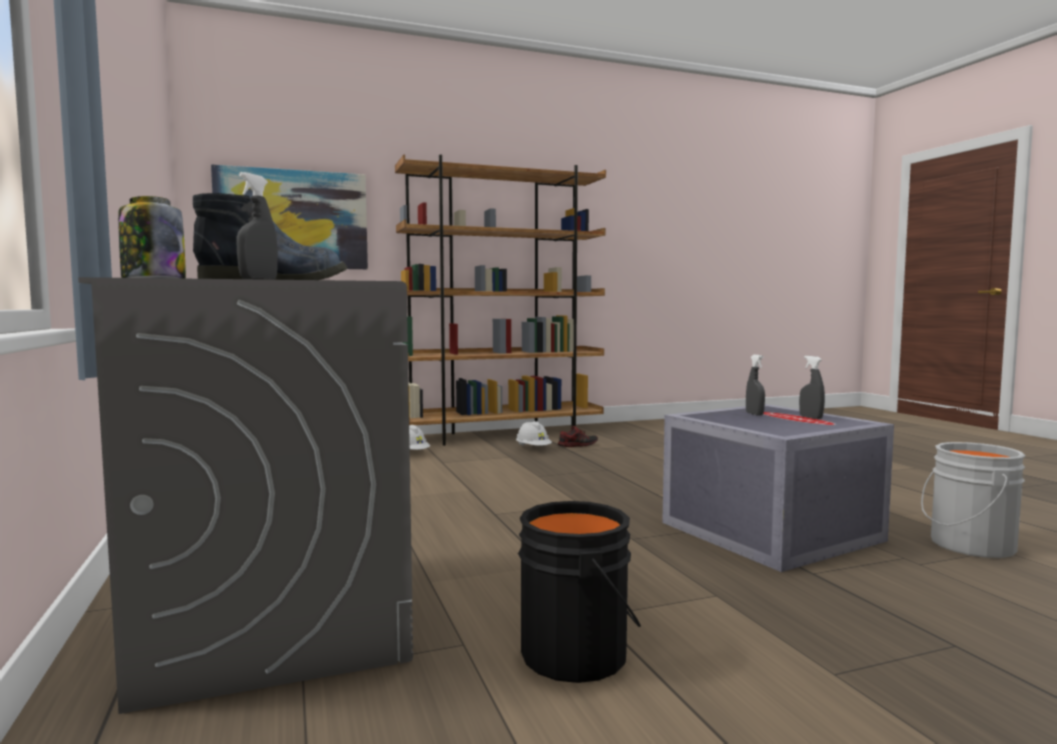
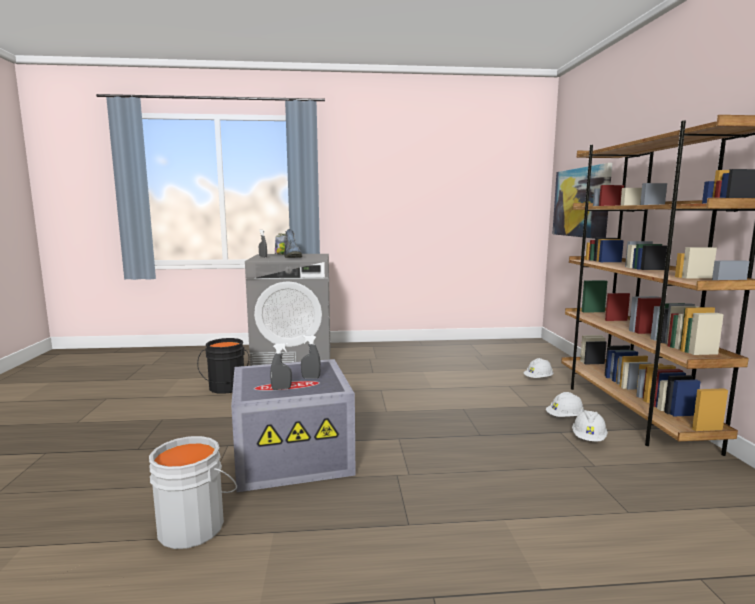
camera: 105 degrees right, 5 degrees up
shoe [558,426,598,447] -> white hard hat [572,410,608,441]

